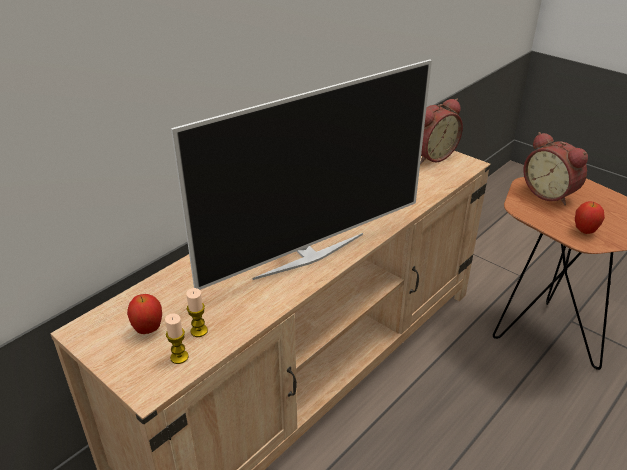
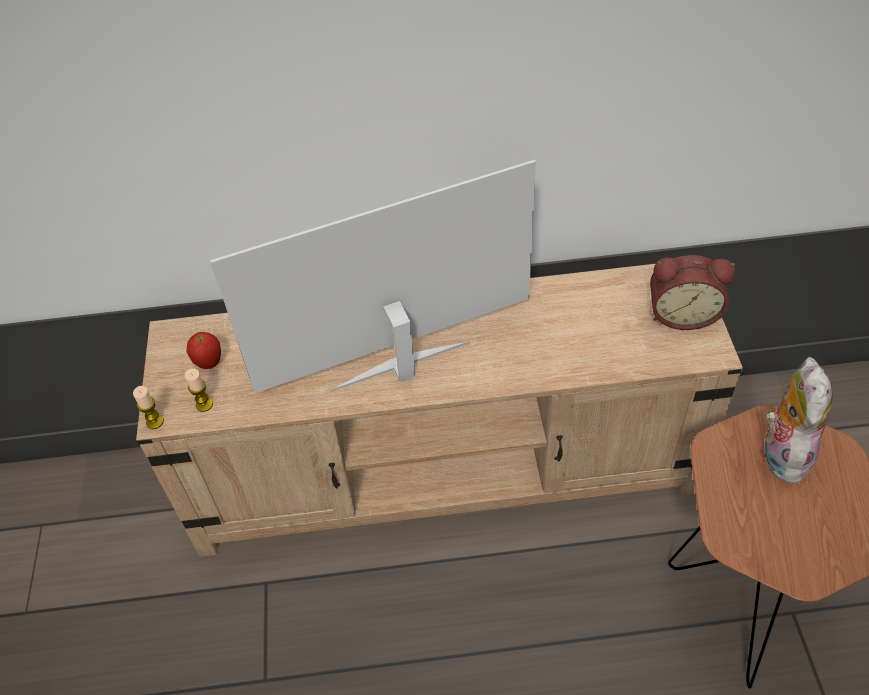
camera: 45 degrees right, 15 degrees up
television [171,60,432,290] -> television turned 150 degrees clockwise [210,160,536,393]
candle [186,288,208,337] -> candle moved to [133,386,164,429]
alarm clock [523,132,588,205] -> plush toy [765,357,833,484]
apple [575,201,605,234] -> none

